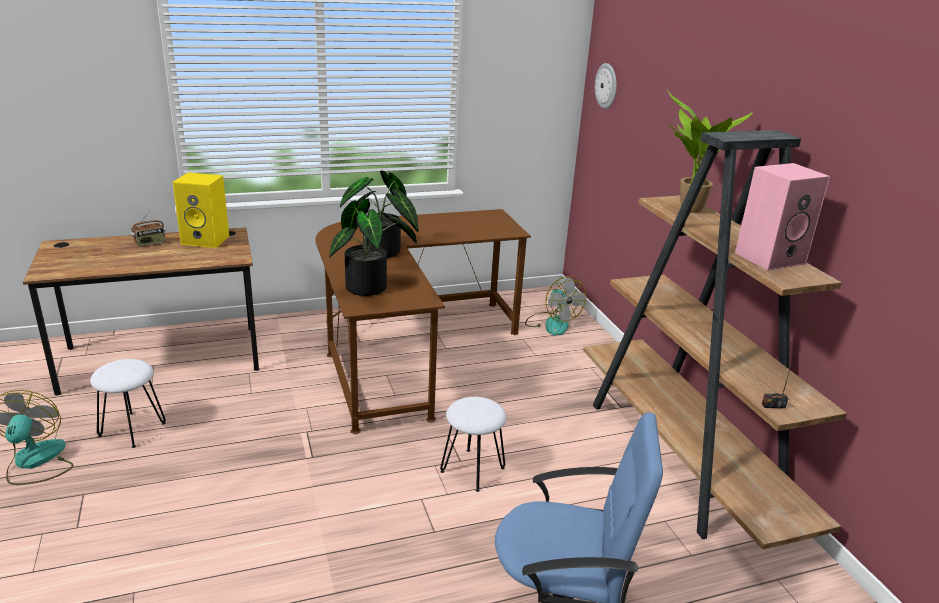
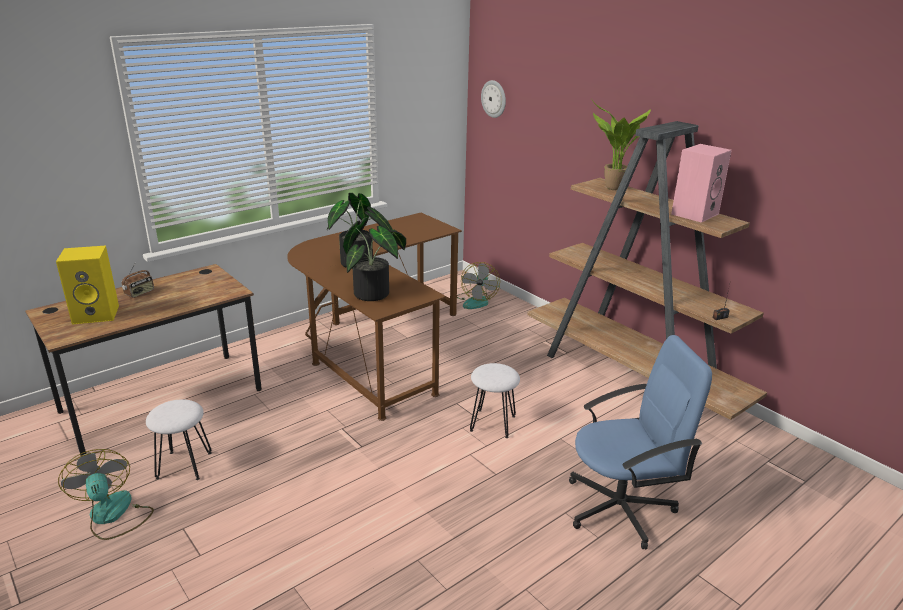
camera: 20 degrees left, 0 degrees up
yellow speaker [173,172,229,248] -> yellow speaker moved to [56,245,119,325]
fan [525,276,586,336] -> fan turned 60 degrees clockwise [457,262,500,309]

